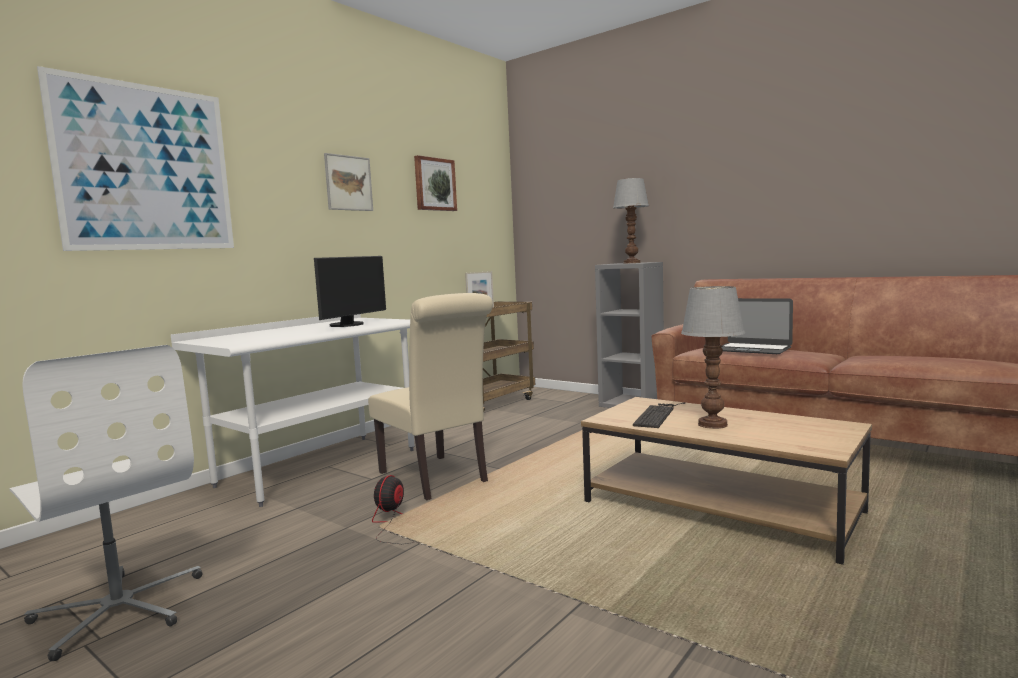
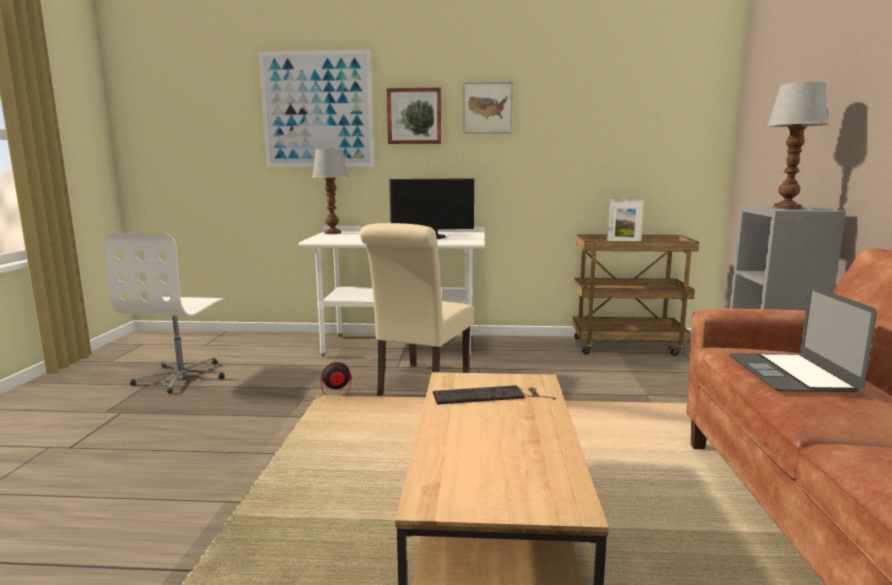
camera: 55 degrees right, 5 degrees up
picture [414,155,457,211] -> picture moved to [387,88,441,144]
table lamp [681,286,745,429] -> table lamp moved to [312,149,348,234]

